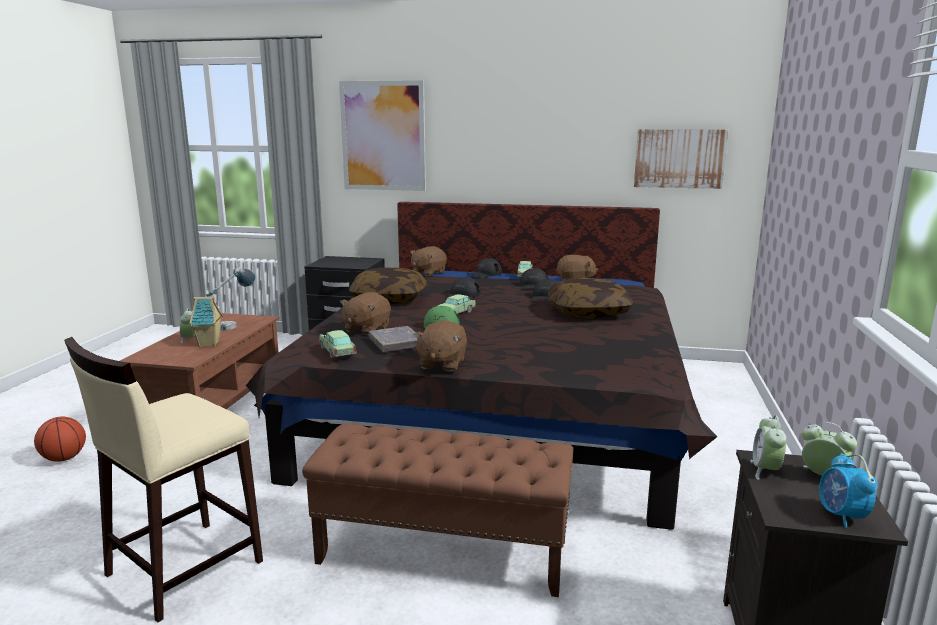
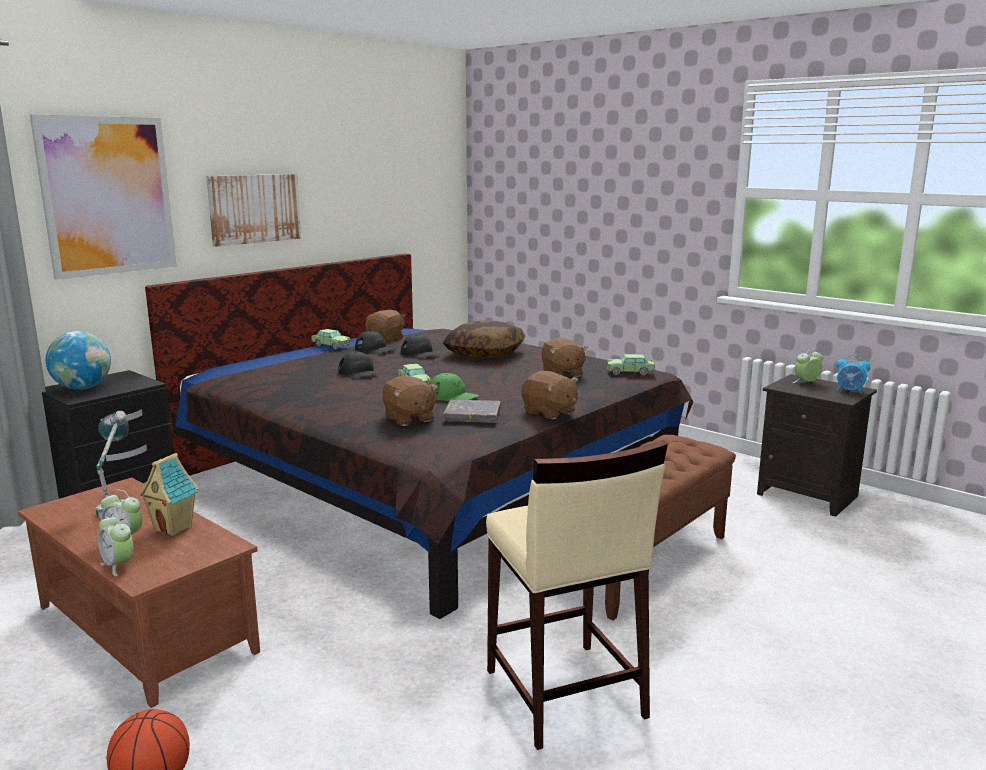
camera: 60 degrees left, 0 degrees up
toy car [319,330,356,358] -> toy car moved to [607,354,655,375]
pillow [349,267,426,304] -> none
brown plush toy [410,246,447,276] -> brown plush toy moved to [541,338,588,377]
black cap [468,258,502,278] -> none
picture [634,129,728,189] -> picture moved to [206,174,301,247]
alarm clock [750,415,787,480] -> alarm clock moved to [98,513,134,576]
none -> globe [46,331,111,390]

